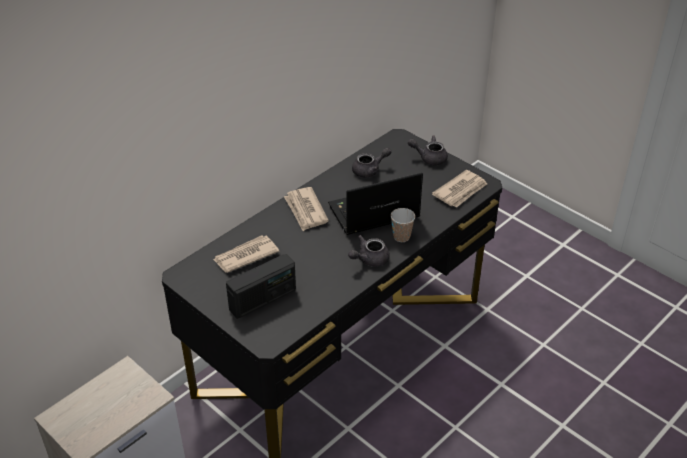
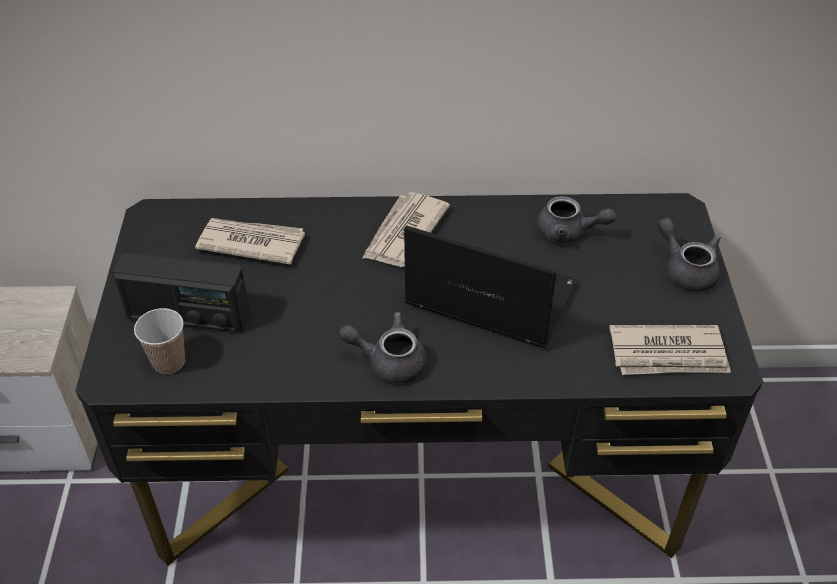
camera: 45 degrees right, 5 degrees up
cup [391,208,415,242] -> cup moved to [134,308,185,374]

